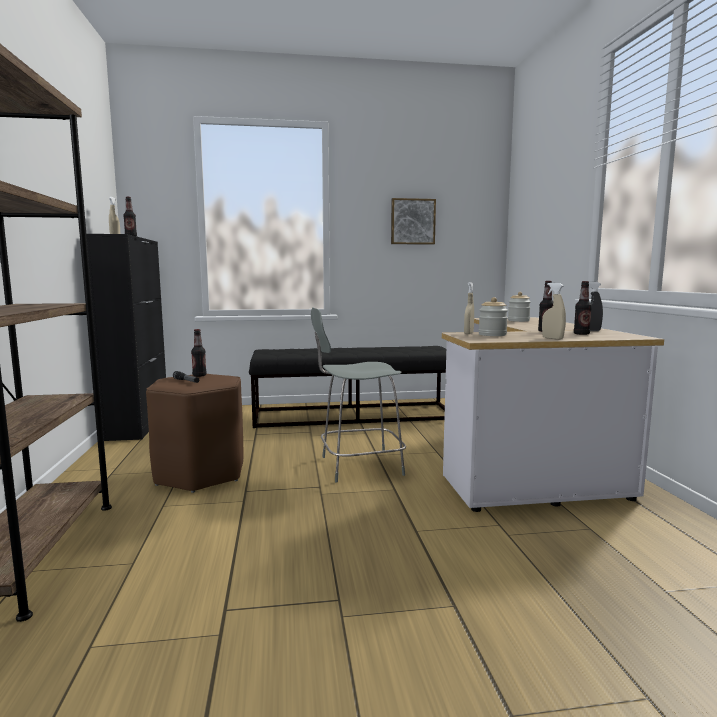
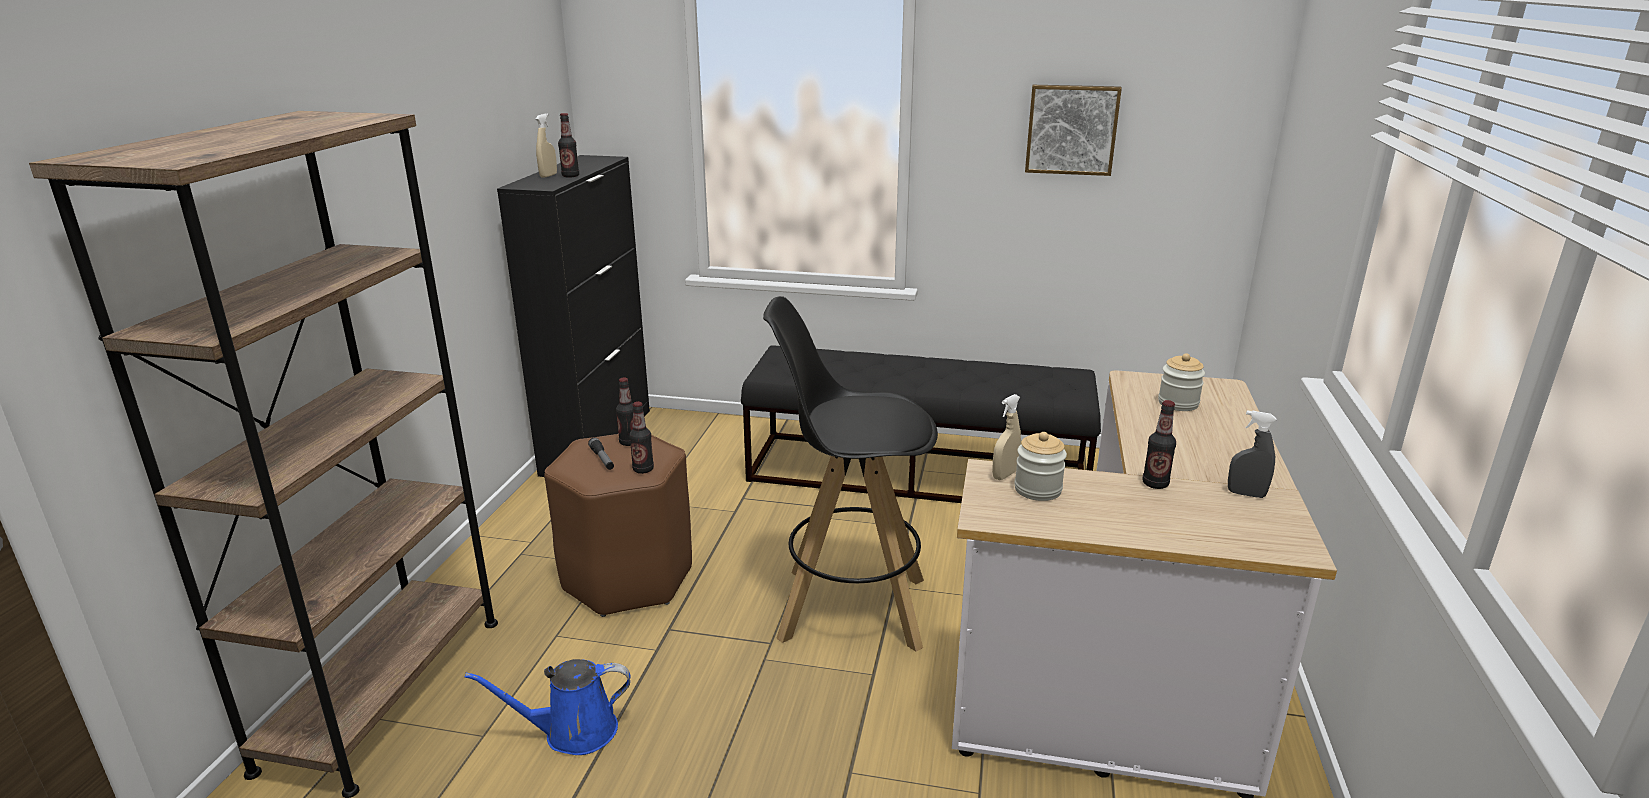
camera: 20 degrees right, 15 degrees up
grey chair [311,307,406,482] -> black stool [763,296,938,652]
beige spray bottle [542,283,566,340] -> none
bottle [574,281,592,335] -> bottle moved to [629,402,654,474]
none -> blue watering can [465,659,630,755]

